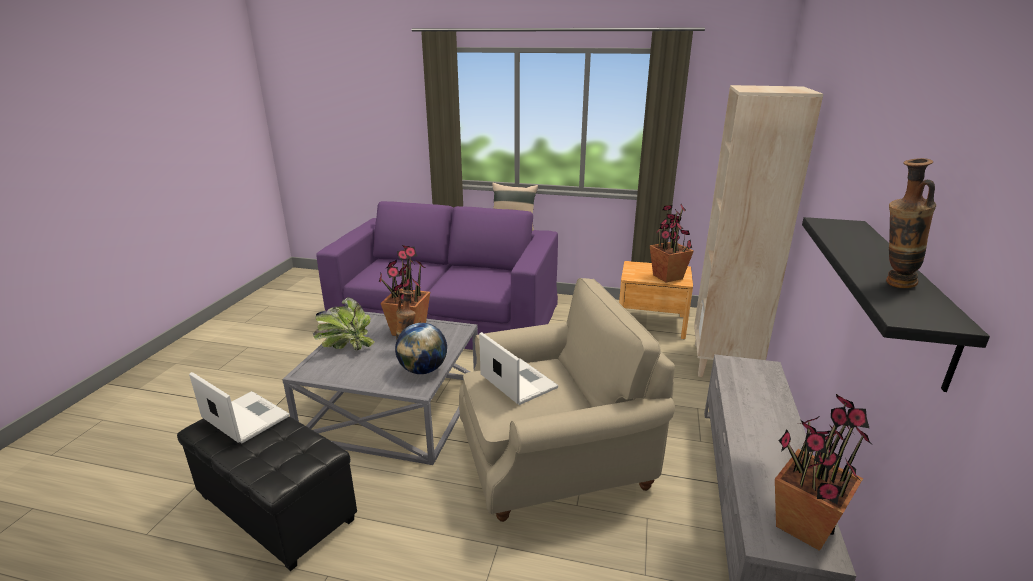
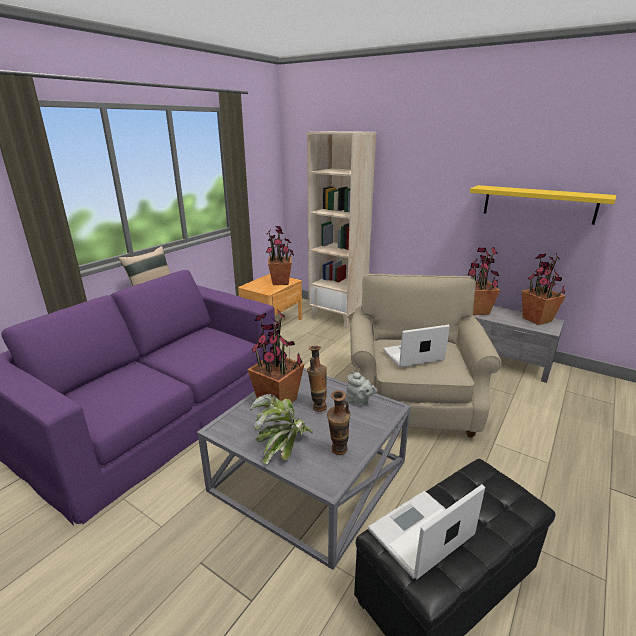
camera: 70 degrees left, 0 degrees up
globe [395,323,447,374] -> grey teapot [346,371,377,406]
black shelf [802,217,990,392] -> yellow shelf [470,185,616,225]
vase [886,158,936,288] -> vase moved to [327,390,350,455]
none -> potted plant [468,247,500,315]

